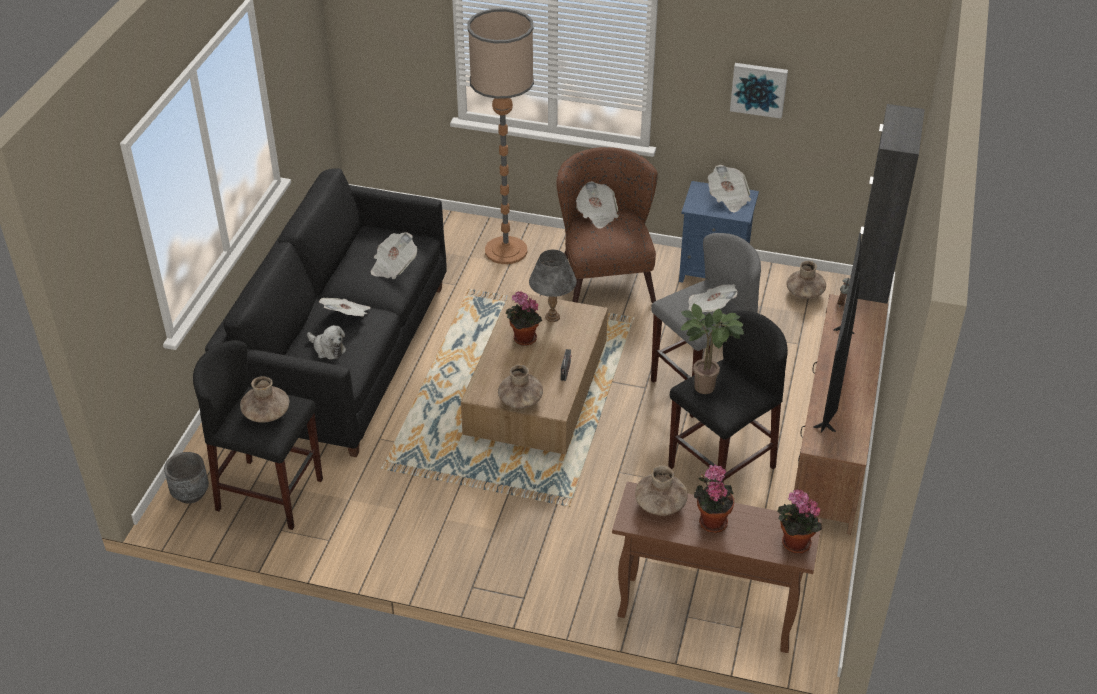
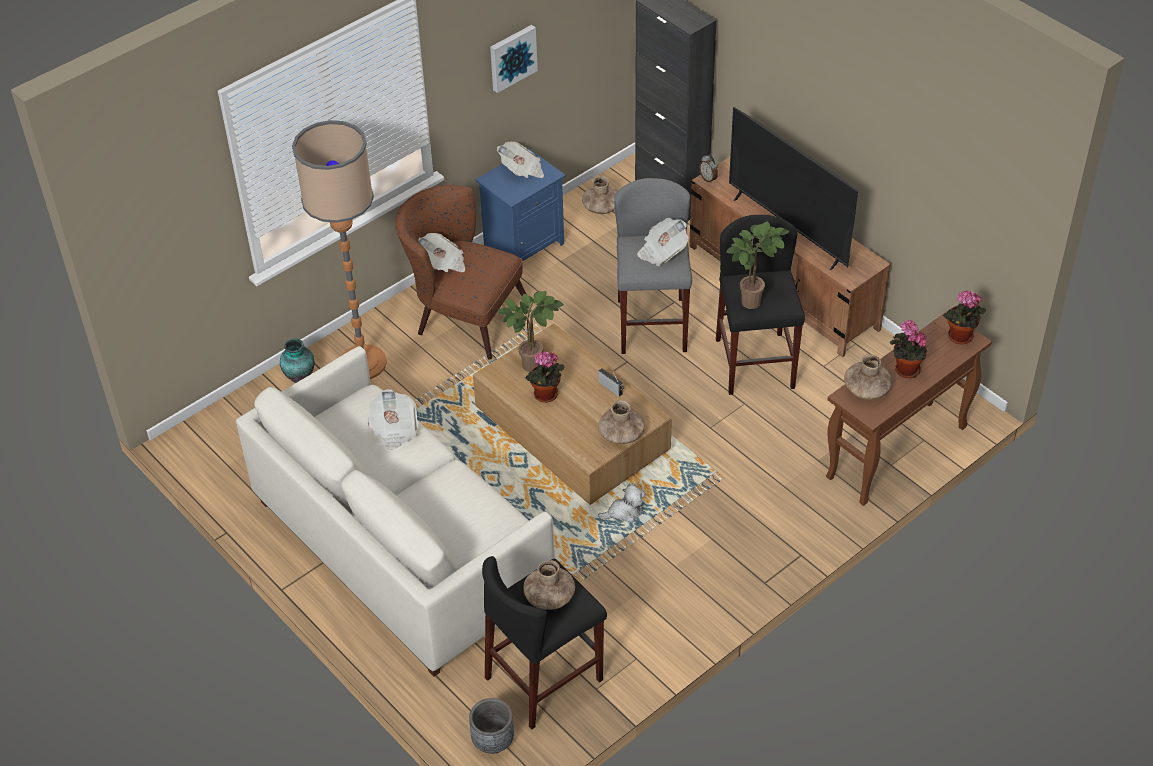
camera: 55 degrees left, 5 degrees up
black sofa [205,168,447,457] -> white sofa [236,346,555,677]
plush toy [307,325,346,360] -> plush toy moved to [598,484,646,522]
newspaper [319,298,371,317] -> none
grey table lamp [529,250,577,322] -> potted plant [497,291,564,372]
none -> vase [280,338,314,383]

